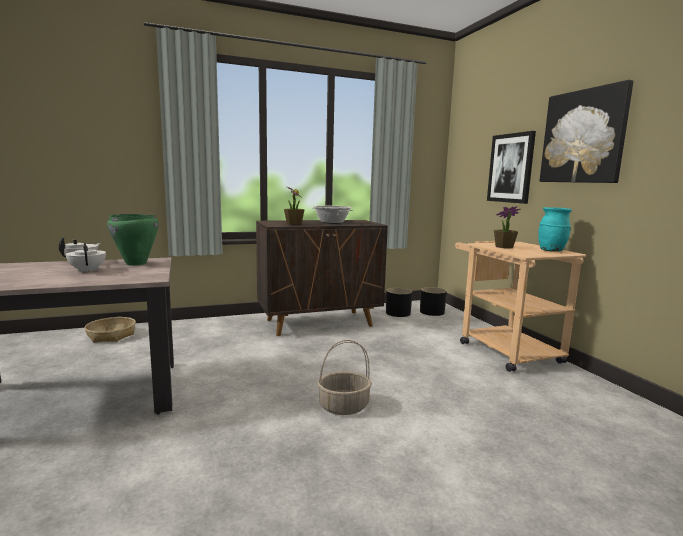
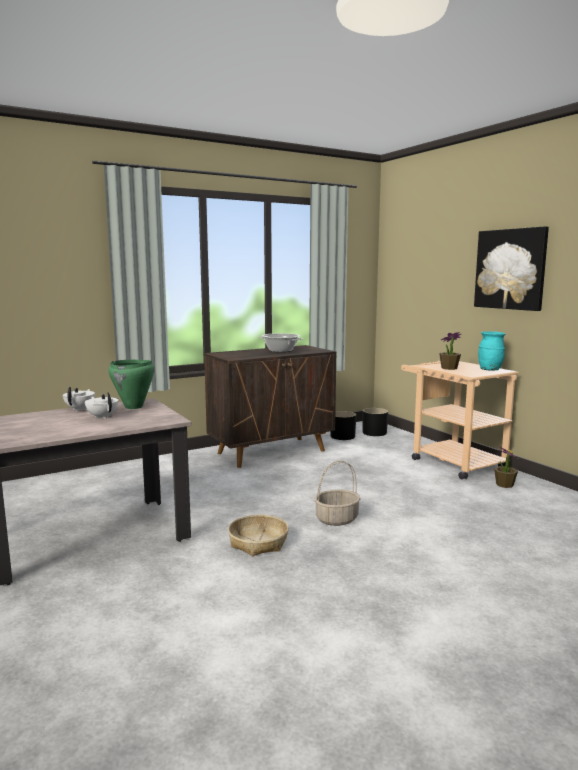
camera: 10 degrees left, 0 degrees up
basket [85,317,136,343] -> basket moved to [228,515,289,556]
potted plant [284,187,305,225] -> potted plant moved to [494,447,518,488]
picture [487,131,536,204] -> none

